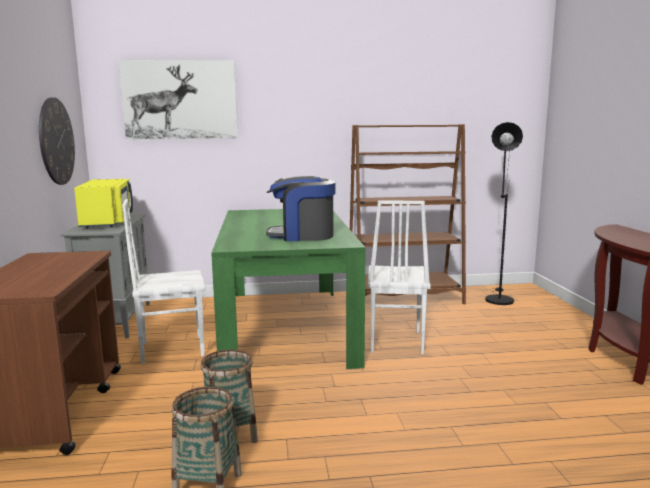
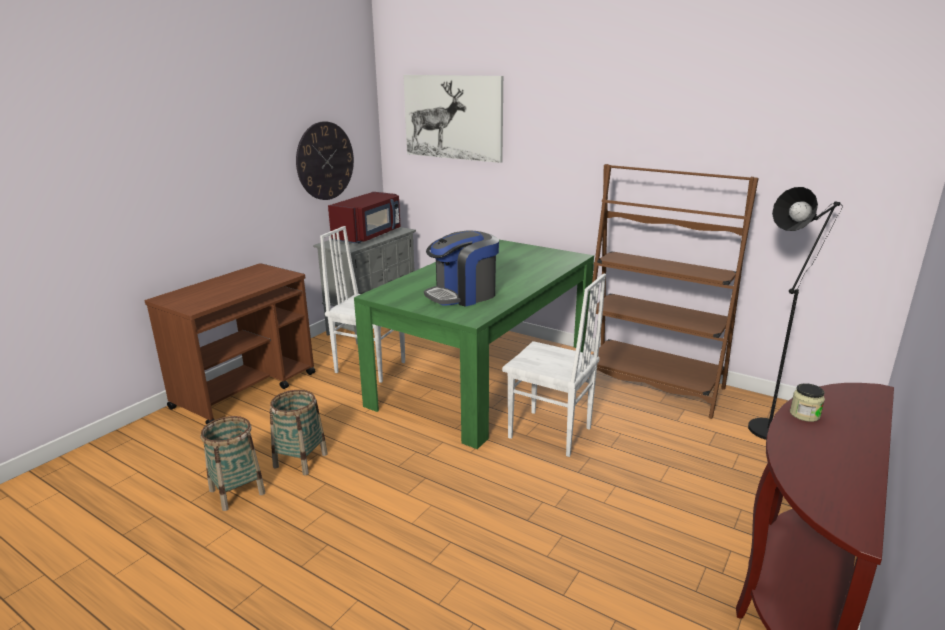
camera: 40 degrees right, 10 degrees up
yellow microwave [74,179,133,228] -> red microwave [328,192,401,243]
coffee machine [266,176,335,241] -> coffee machine turned 75 degrees counterclockwise [424,230,499,307]
white chair [368,201,431,354] -> white chair turned 105 degrees counterclockwise [502,274,606,457]
none -> jar [790,383,825,422]

